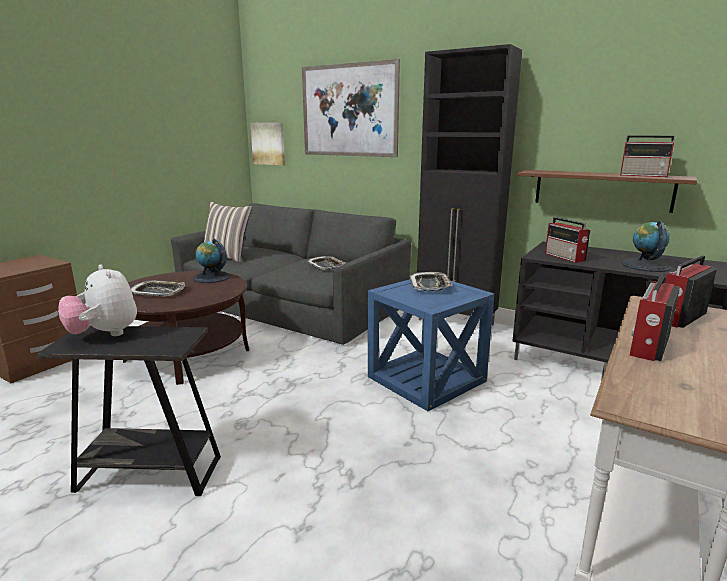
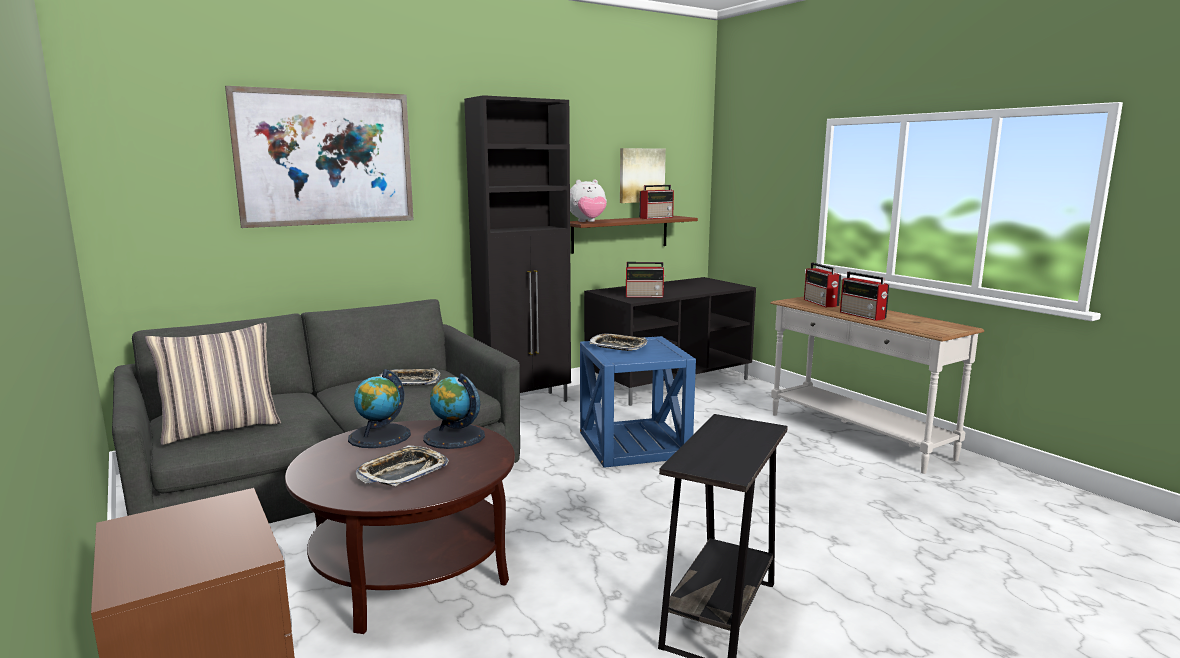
camera: 65 degrees left, 5 degrees down
plush toy [58,265,137,336] -> plush toy moved to [570,180,607,222]
picture [250,123,285,166] -> picture moved to [620,148,666,203]
globe [622,220,671,272] -> globe moved to [423,373,485,449]

